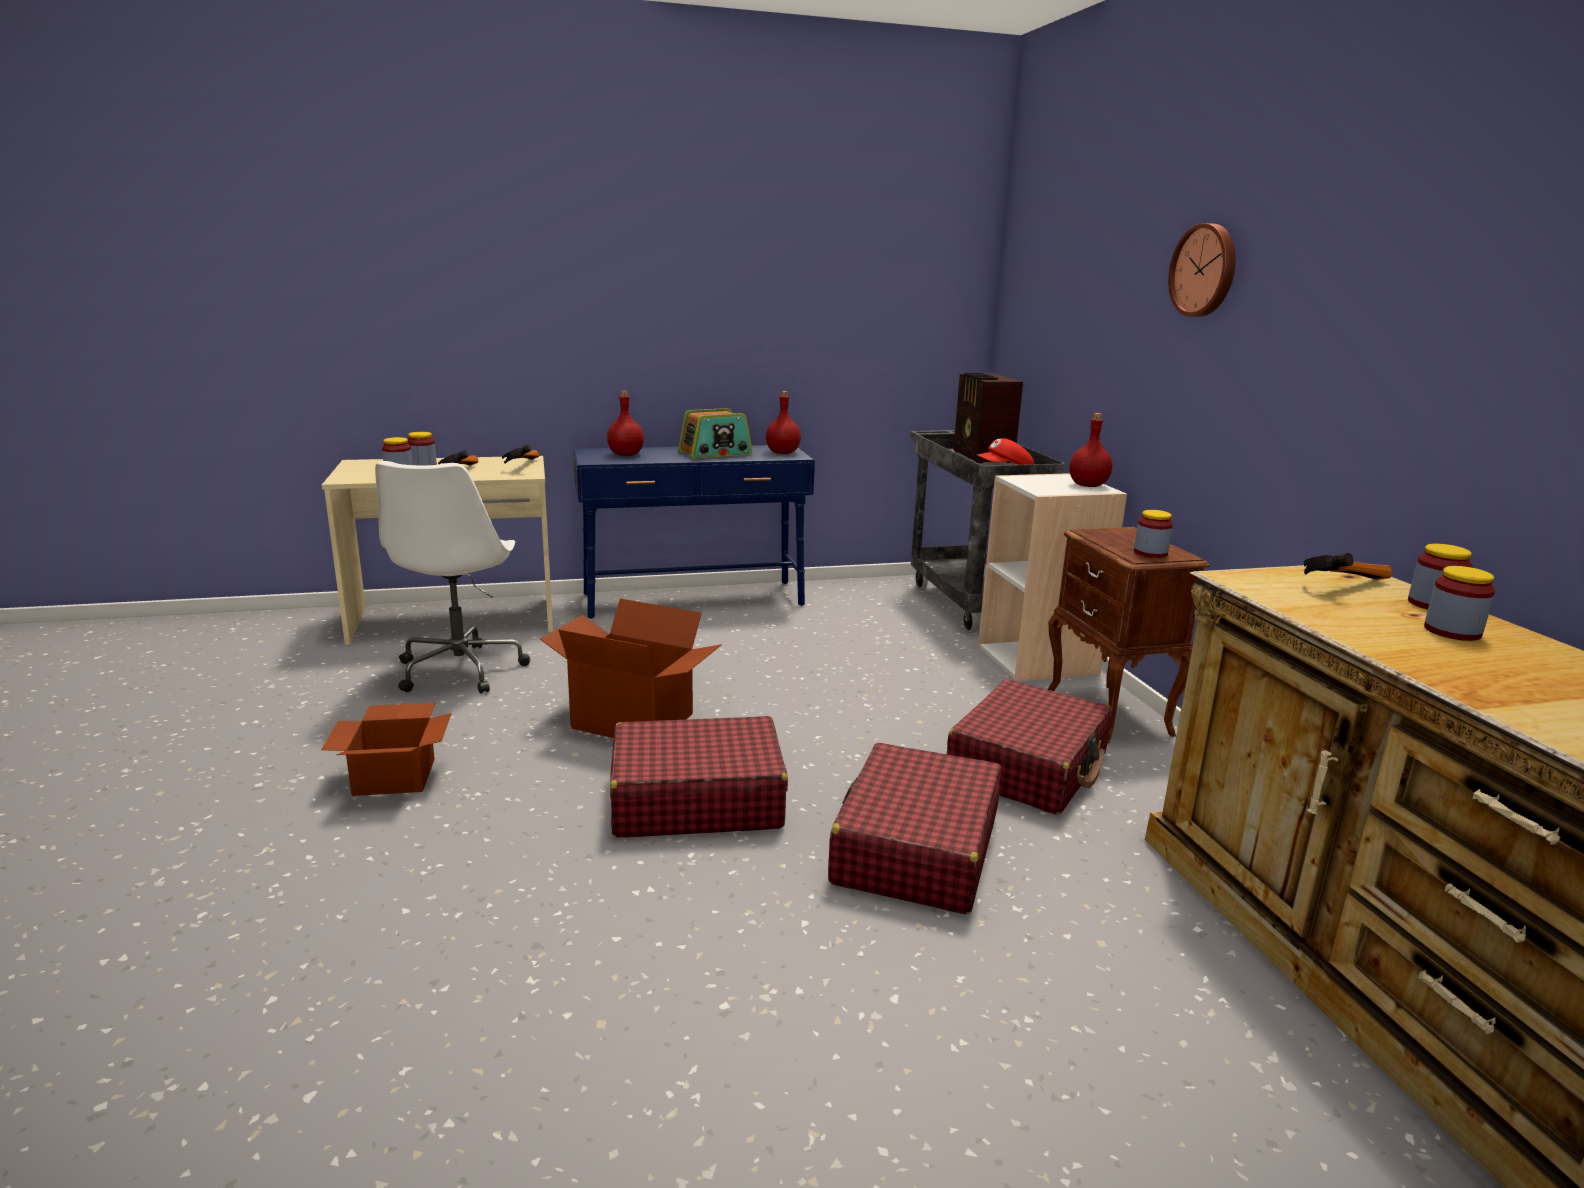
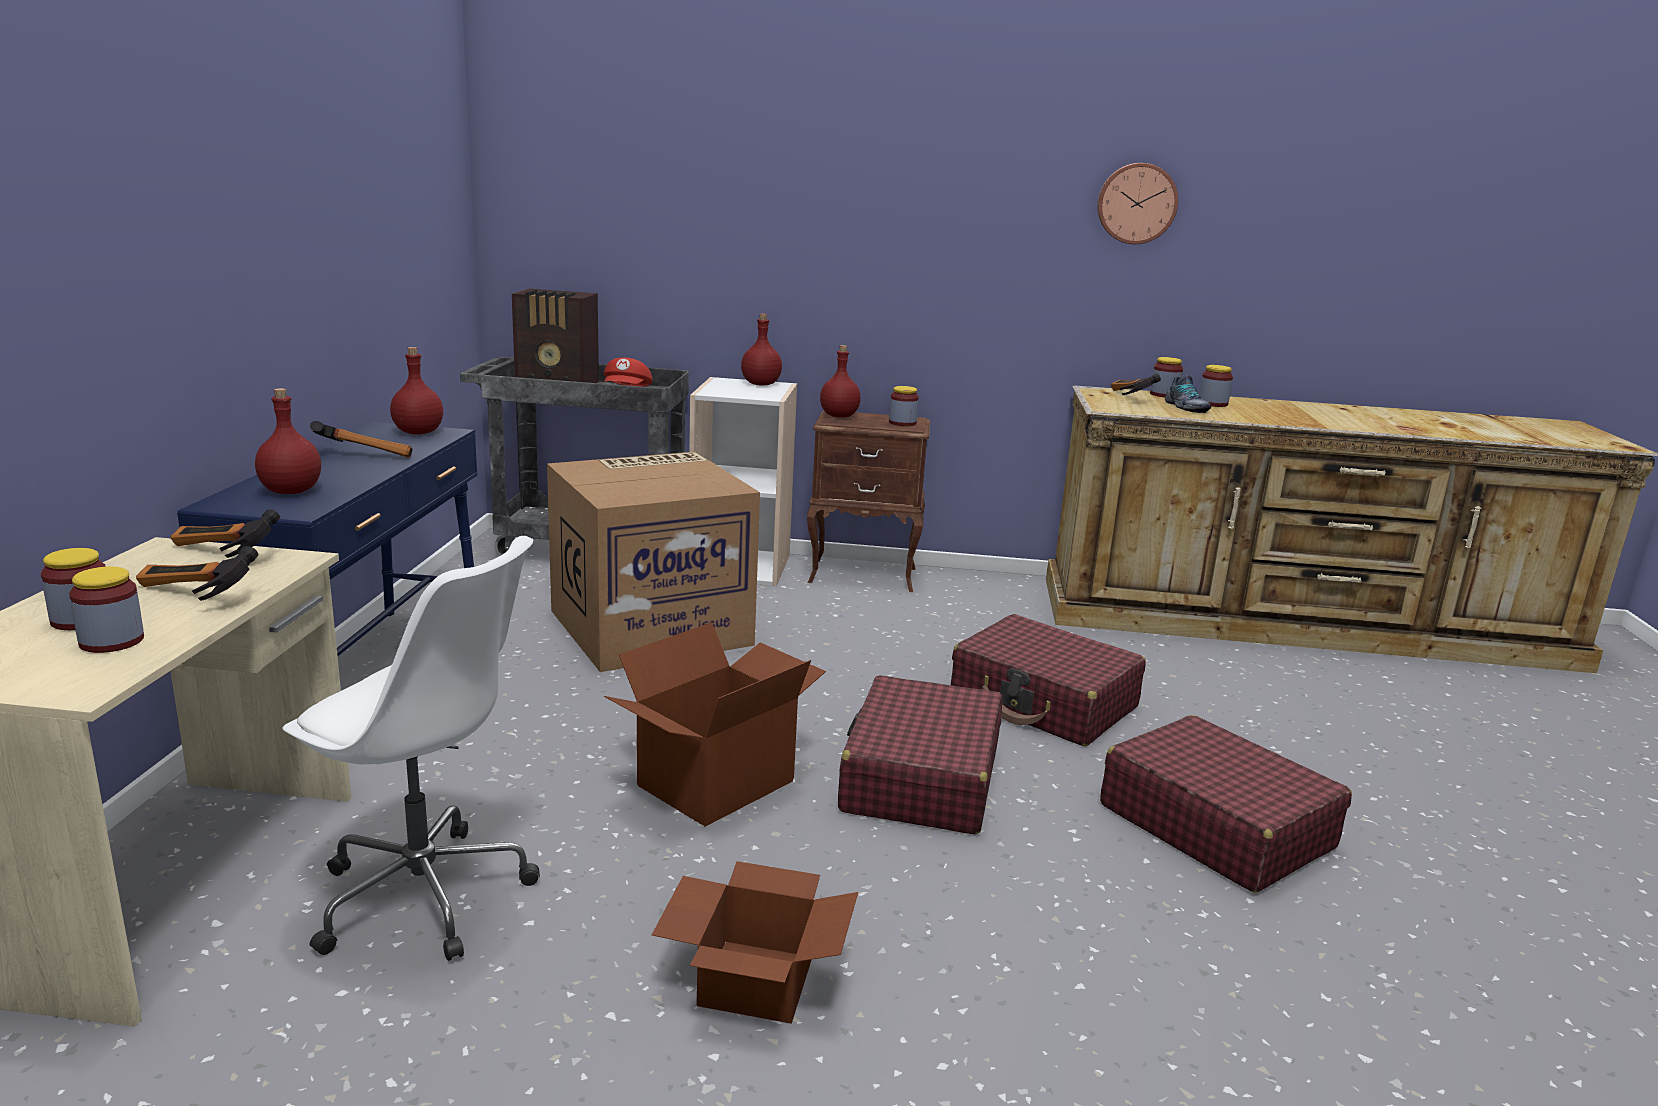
camera: 70 degrees left, 0 degrees up
radio [678,408,752,459] -> hammer [310,421,413,458]
red suitcase [947,679,1112,815] -> red suitcase moved to [1100,715,1352,893]
wall clock [1168,223,1236,317] -> wall clock moved to [1097,163,1178,244]
none -> cardboard box [547,452,760,672]
none -> red bottle [820,345,861,418]
none -> shoe [1165,375,1211,413]

